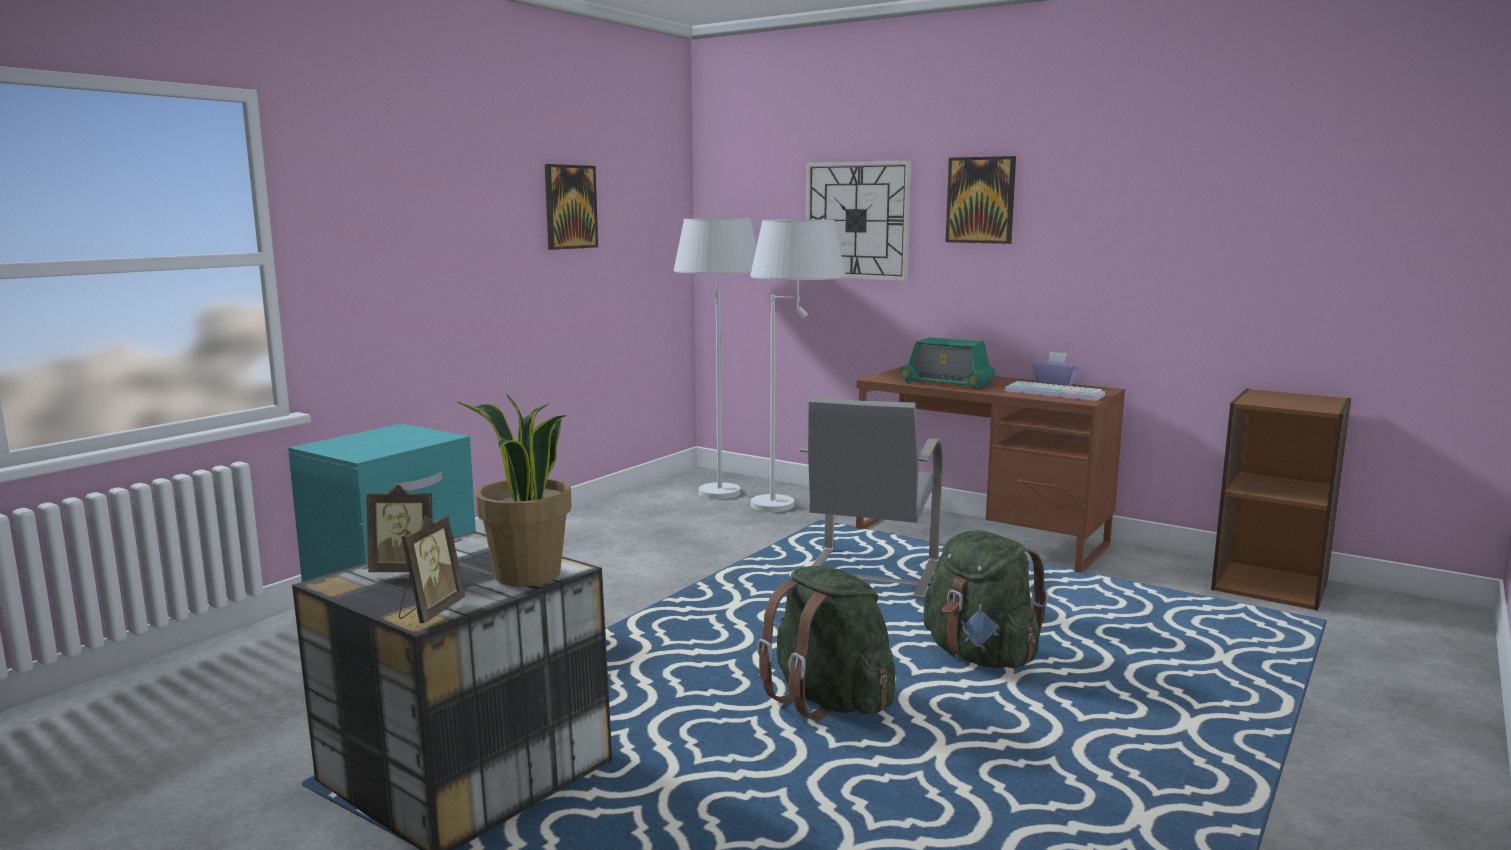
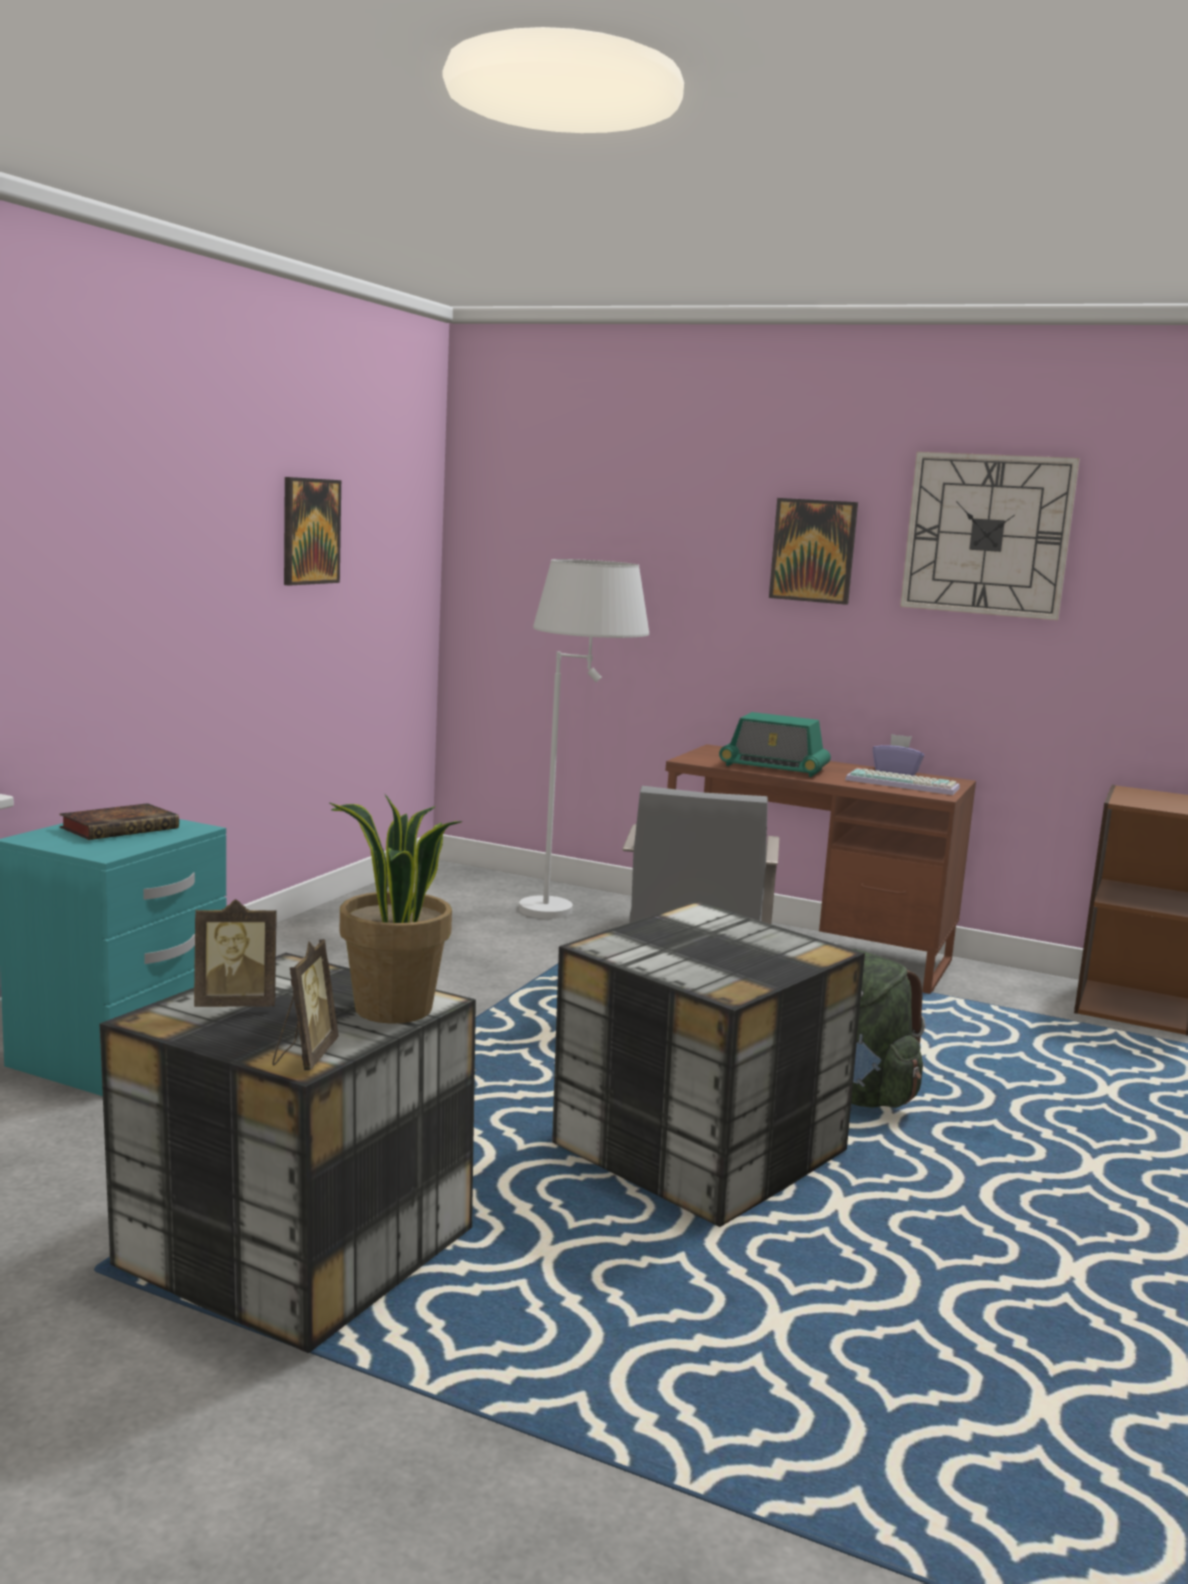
camera: 10 degrees left, 0 degrees up
white floor lamp [674,218,757,499] -> none
green backpack [757,566,895,721] -> storage box [552,901,865,1227]
wall clock [805,160,911,281] -> wall clock moved to [900,452,1080,620]
none -> book [59,803,179,840]

